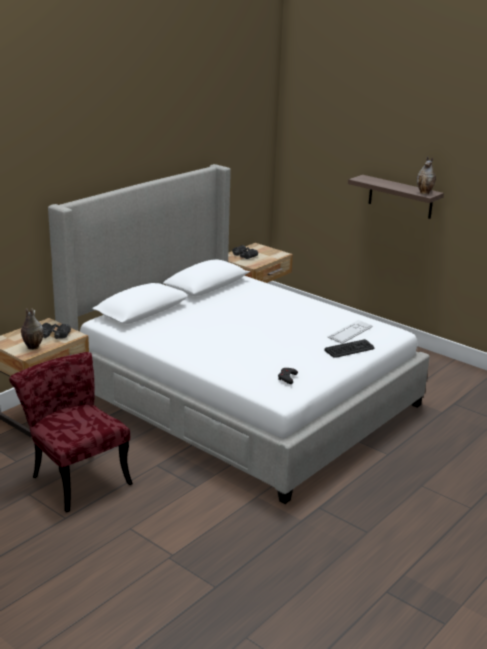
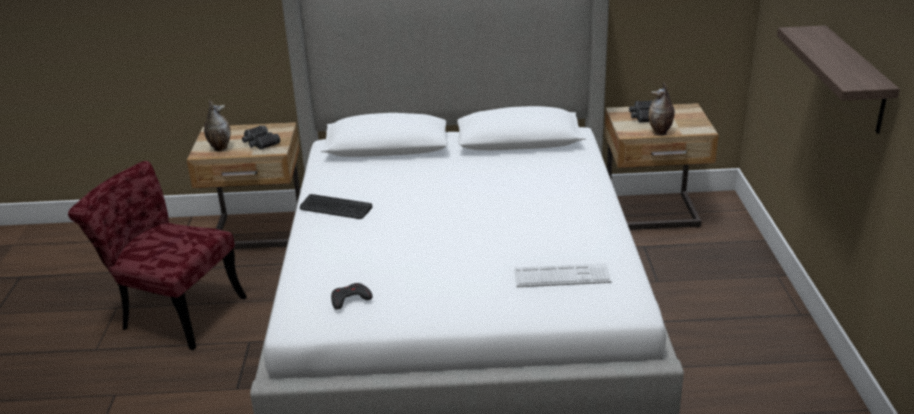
camera: 50 degrees right, 5 degrees up
red chair [9,352,133,513] -> red chair turned 75 degrees counterclockwise [68,161,247,350]
keyboard [325,339,374,358] -> keyboard moved to [300,194,372,219]
vase [417,156,436,194] -> vase moved to [648,82,675,136]

